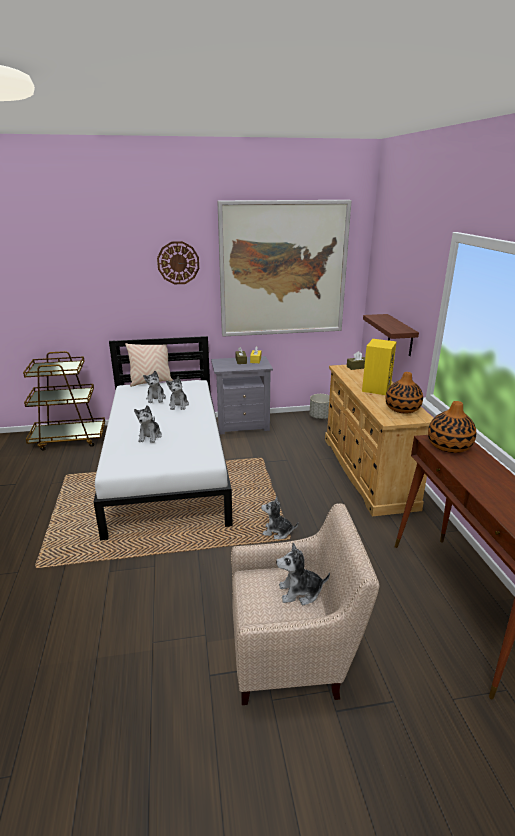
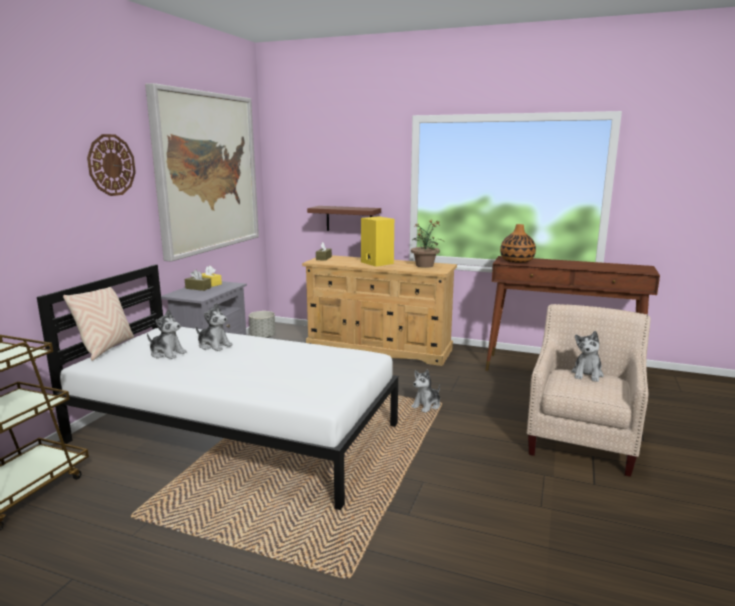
camera: 60 degrees left, 10 degrees down
plush toy [134,405,162,443] -> none
vase [386,372,423,413] -> potted plant [411,220,443,268]

